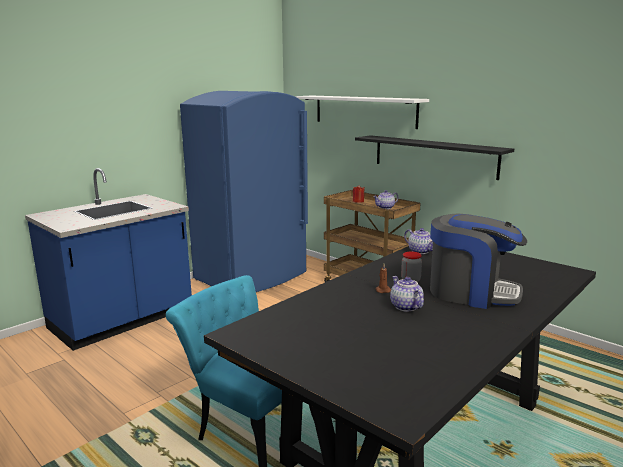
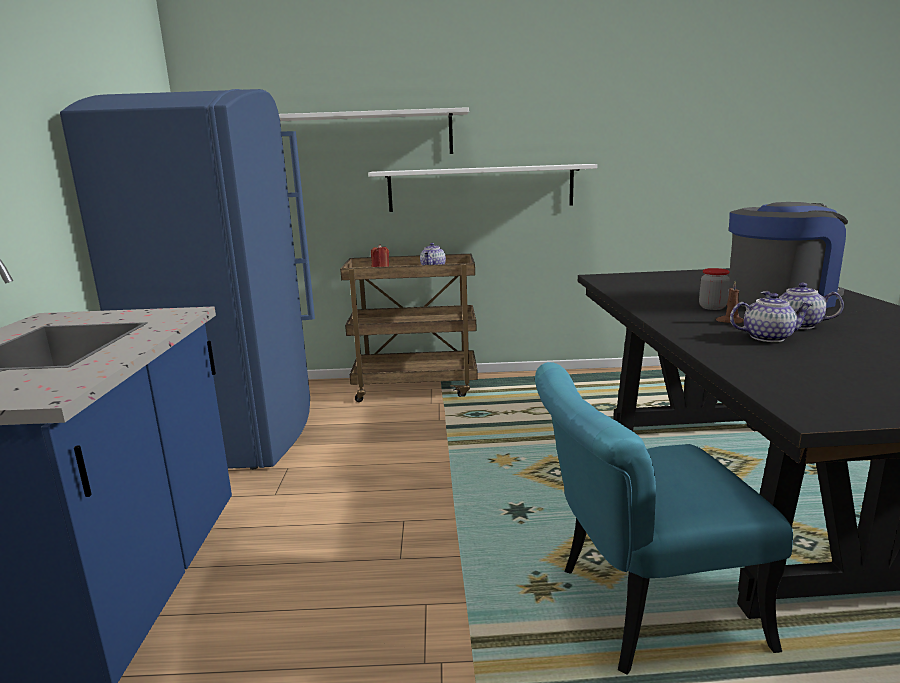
camera: 45 degrees left, 0 degrees up
black shelf [355,135,514,180] -> white shelf [368,164,597,212]
teapot [404,228,433,254] -> teapot moved to [730,293,813,342]

